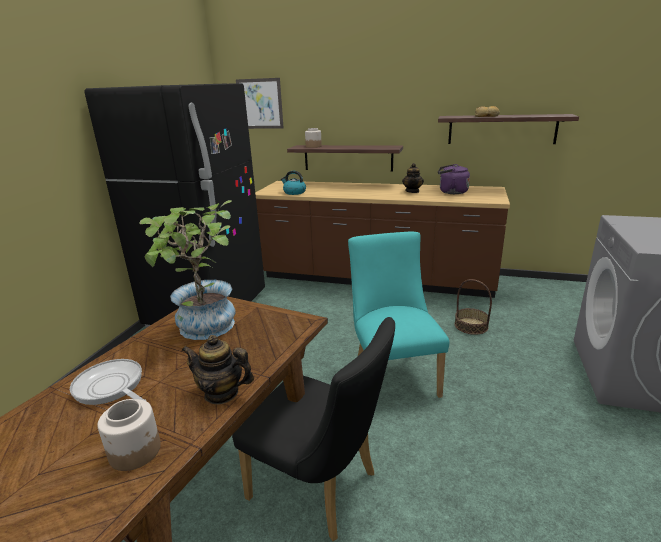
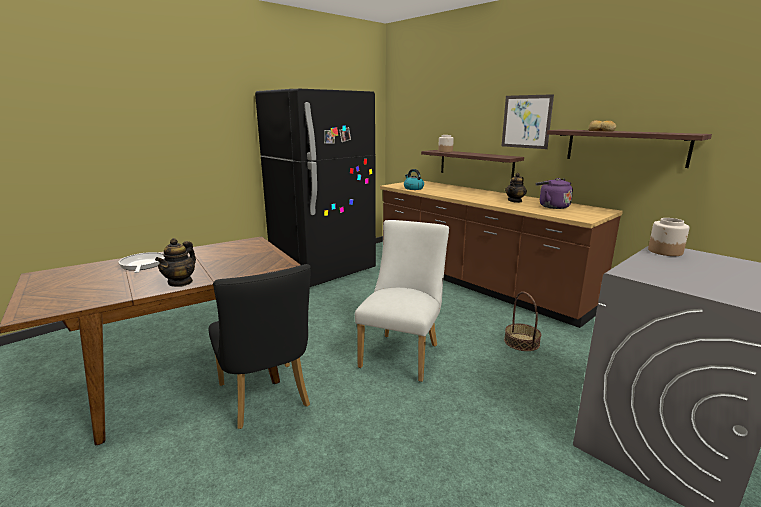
camera: 30 degrees right, 5 degrees down
jar [98,399,161,471] -> jar moved to [648,218,690,256]
potted plant [139,200,236,340] -> none
teapot [182,335,254,405] -> teapot turned 120 degrees counterclockwise [155,238,196,287]
picture [236,78,284,129] -> picture moved to [502,94,554,149]
turquoise chair [348,232,449,398] -> white chair [355,220,449,382]

